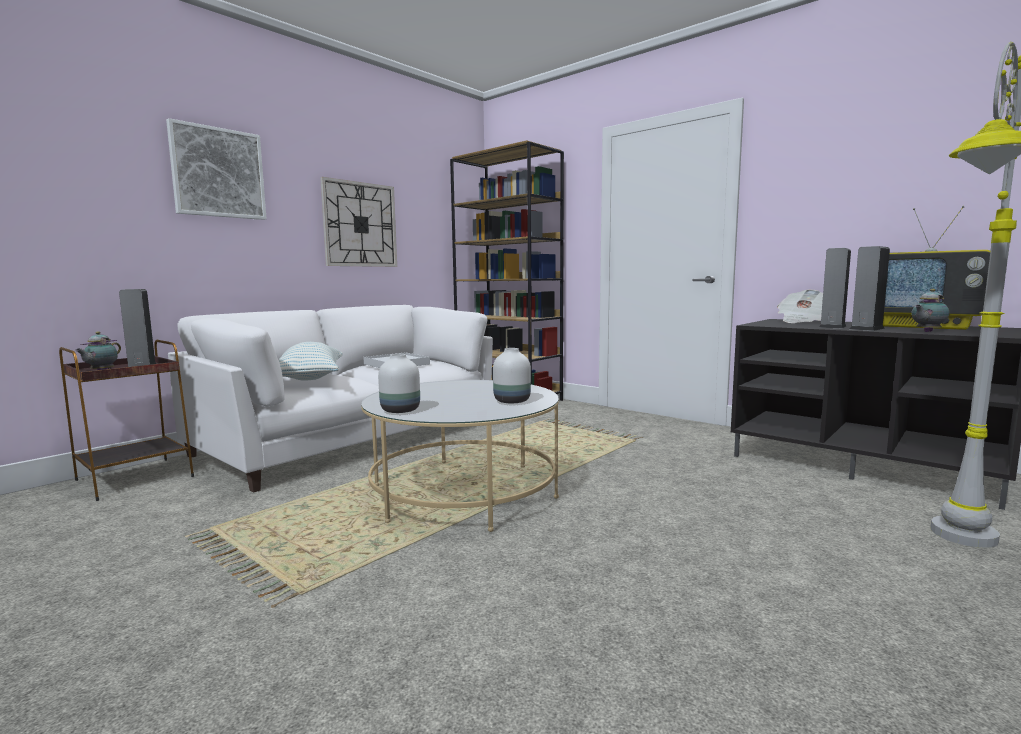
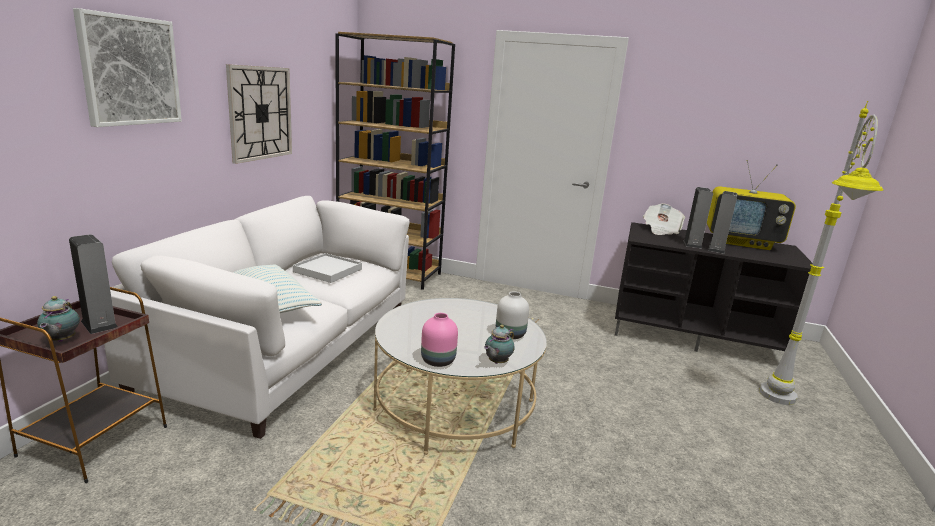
camera: 25 degrees left, 10 degrees up
white vase [378,354,420,413] -> pink vase [421,313,458,367]
teapot [911,289,950,332] -> teapot moved to [484,325,515,364]

